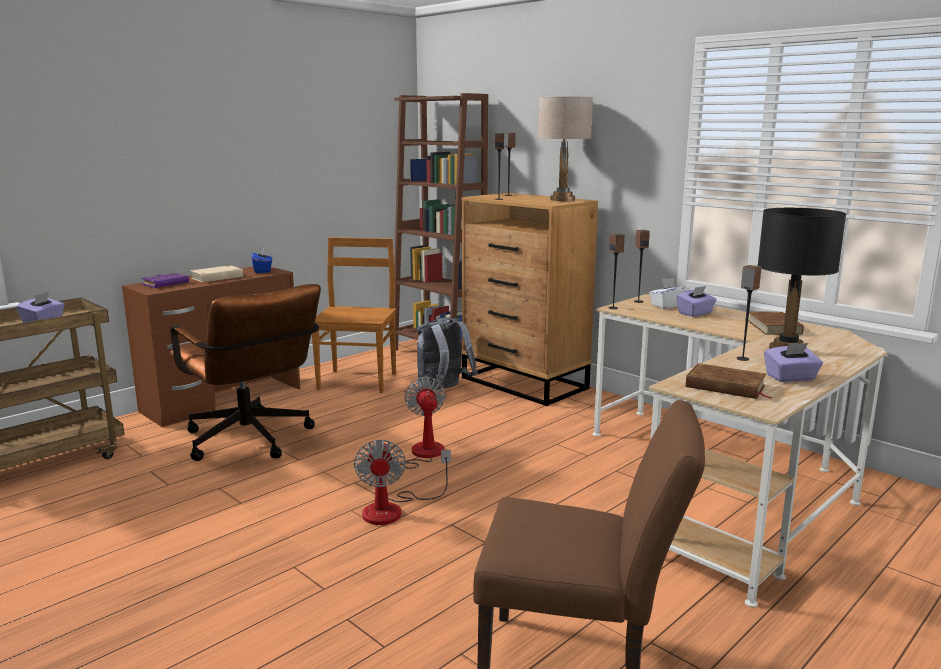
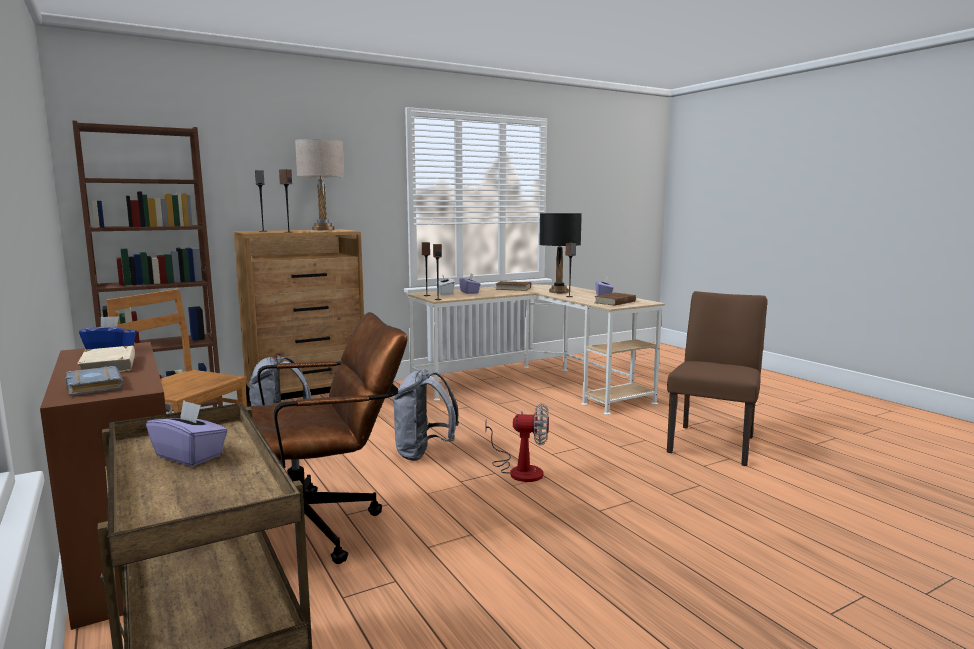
camera: 75 degrees left, 5 degrees down
purple book [141,273,189,288] -> grey book [66,366,124,396]
fan [368,377,446,469] -> grey backpack [392,370,459,461]

